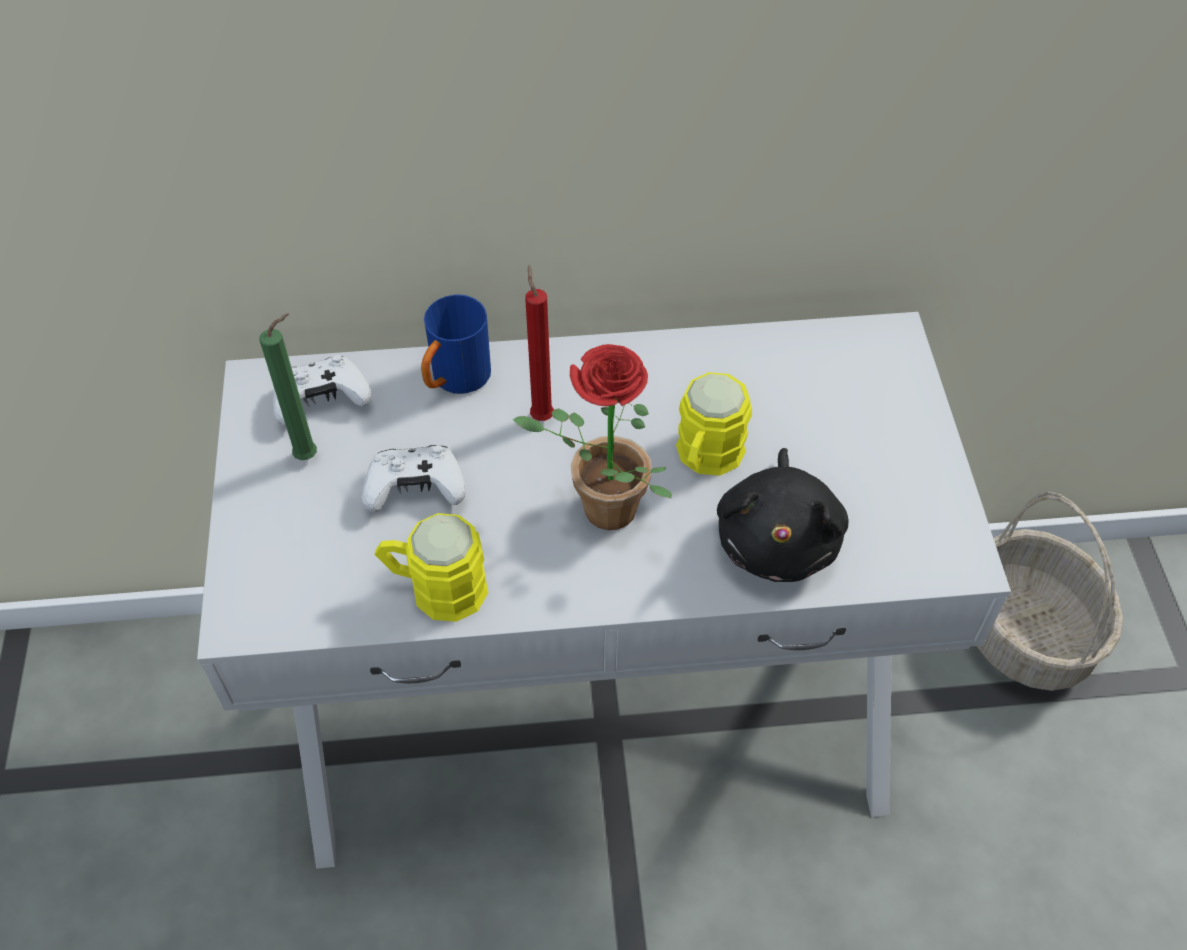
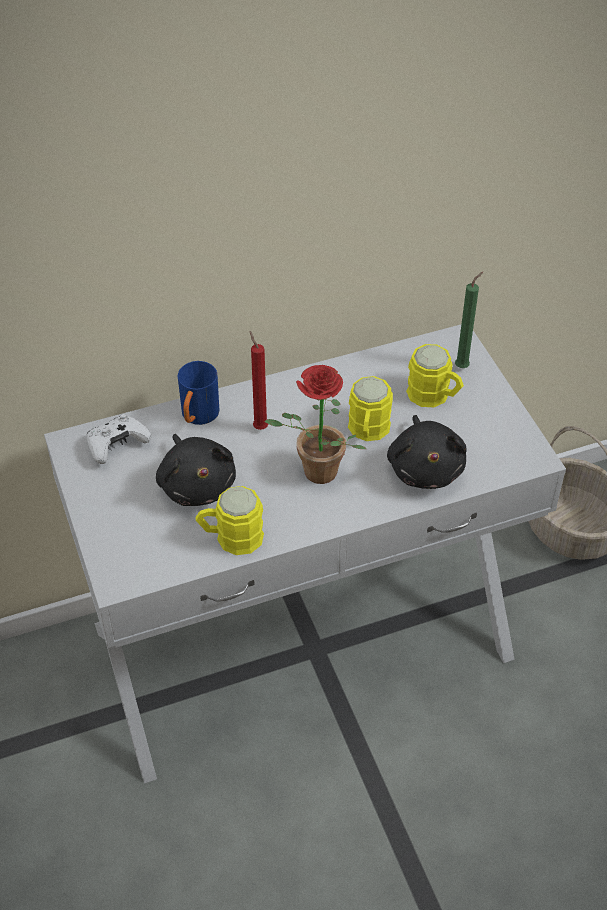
camera: 15 degrees left, 5 degrees down
green candle [259,313,317,460] -> green candle moved to [455,272,483,368]
white game controller [362,445,466,513] -> black plush toy [156,434,236,506]
none -> yellow mug [406,344,464,407]

